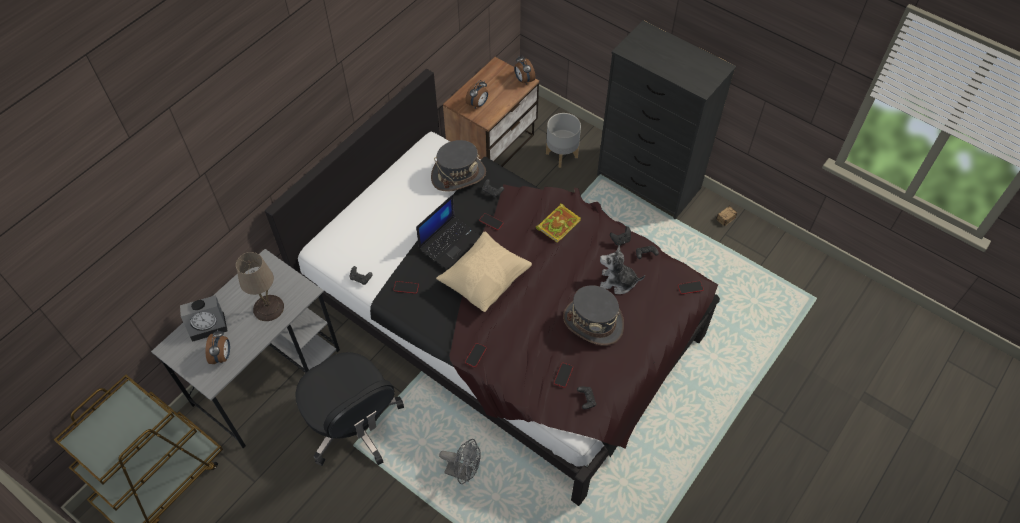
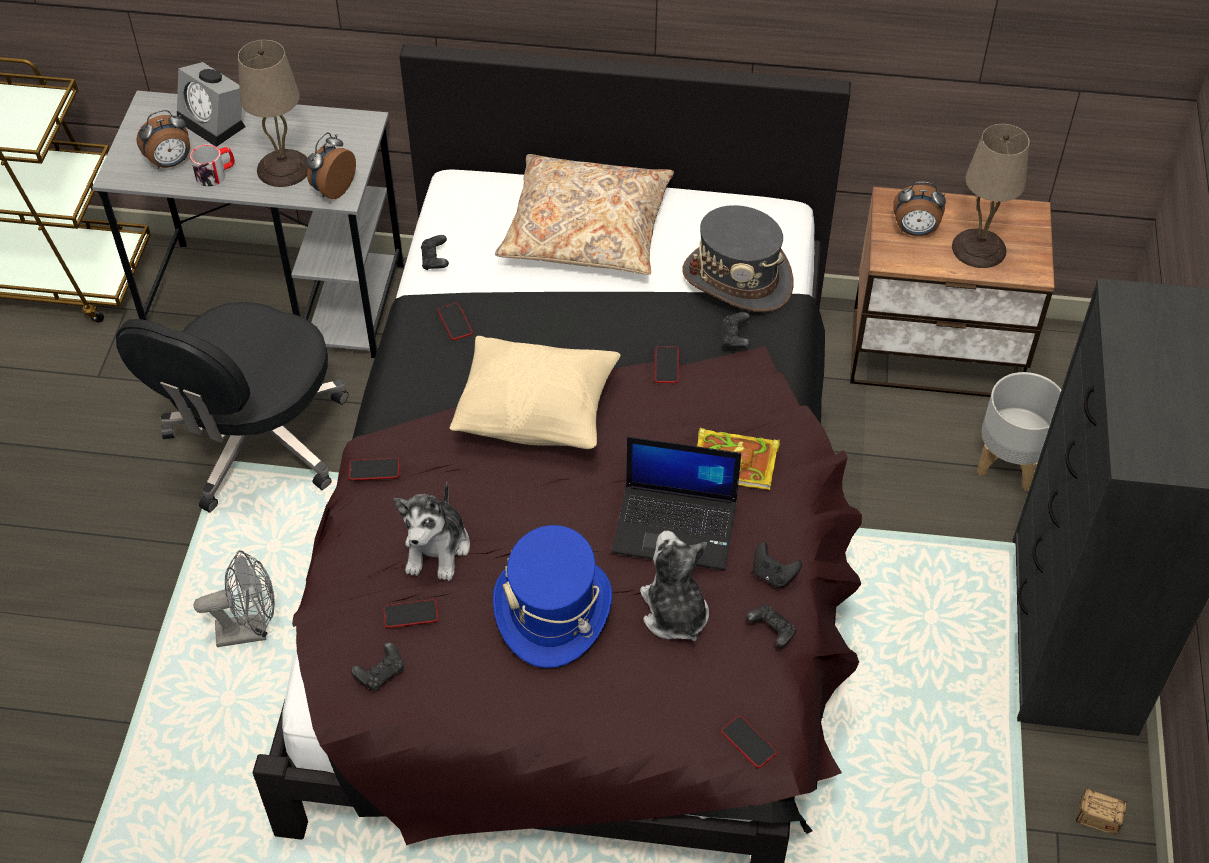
camera: 60 degrees right, 5 degrees down
laptop [416,195,480,270] -> laptop moved to [612,437,741,570]
grey fan [439,439,481,484] -> grey fan turned 90 degrees counterclockwise [193,550,275,647]
alarm clock [514,55,535,85] -> alarm clock moved to [307,132,356,199]
grey hat [563,285,624,345] -> blue hat [493,525,612,668]
none -> mug [190,145,235,187]
none -> plush toy [394,482,470,581]
none -> beige pillow [495,154,674,275]
none -> beige table lamp [952,124,1029,268]

